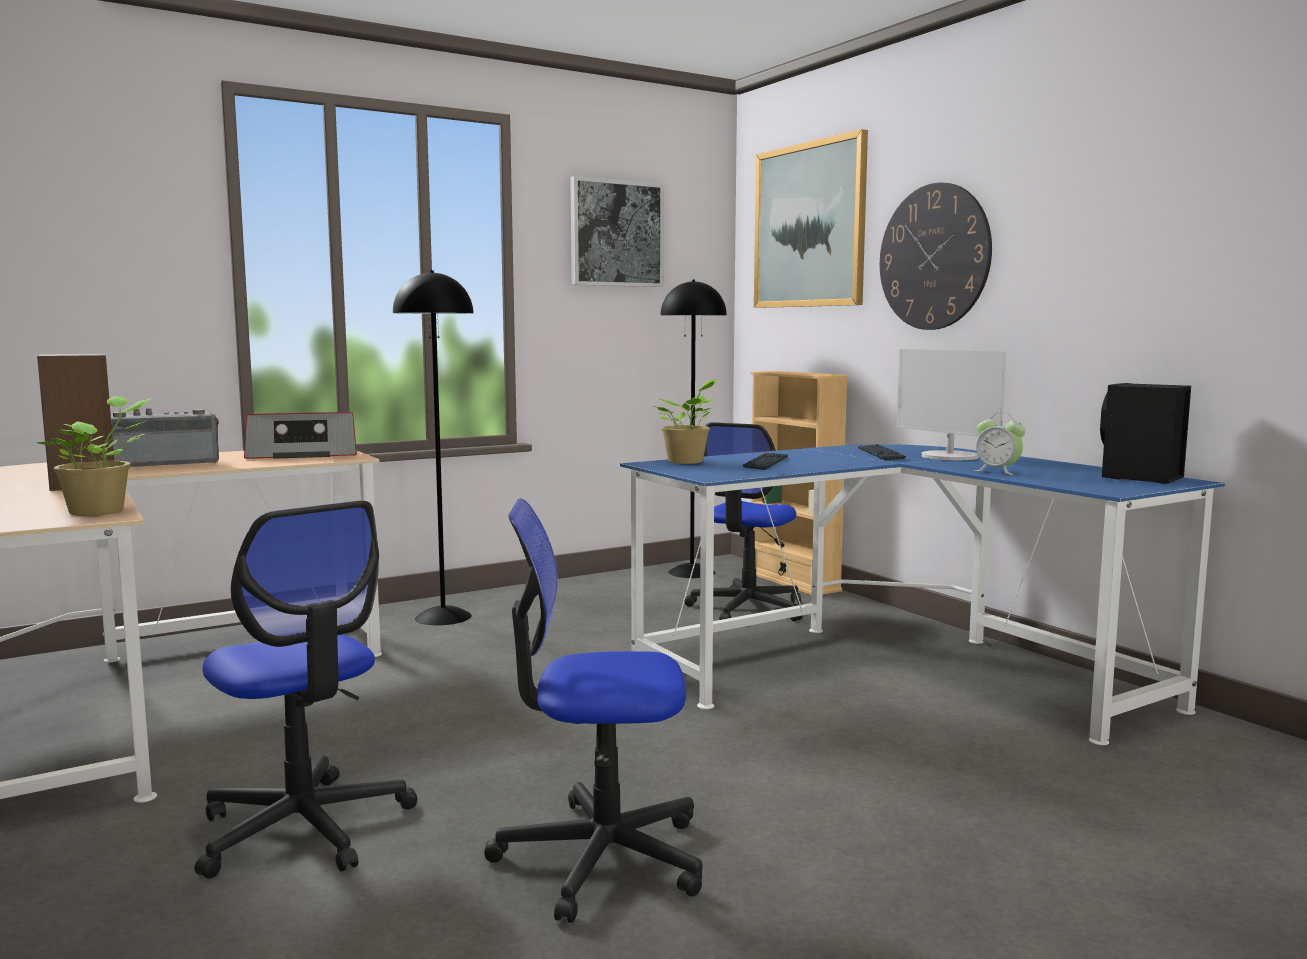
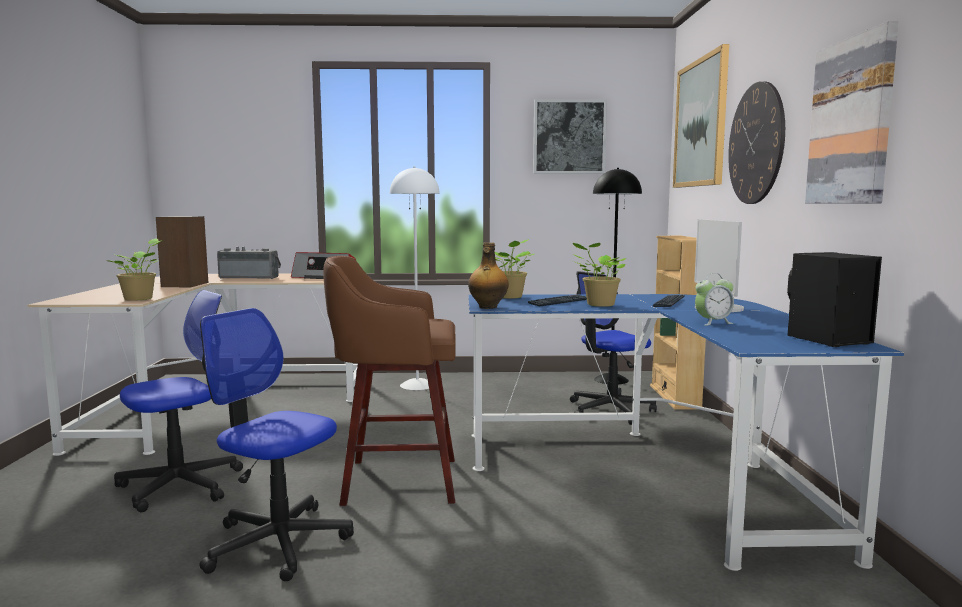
camera: 30 degrees right, 0 degrees up
office chair [194,501,417,878] -> office chair turned 120 degrees counterclockwise [114,290,243,512]
black floor lamp [393,270,474,625] -> white floor lamp [390,167,440,390]
alarm clock [974,412,1025,475] -> alarm clock turned 90 degrees counterclockwise [695,273,734,325]
none -> brown stool [323,256,456,506]
none -> bottle [468,243,509,309]
none -> potted plant [572,242,626,307]
none -> picture [805,21,899,204]

